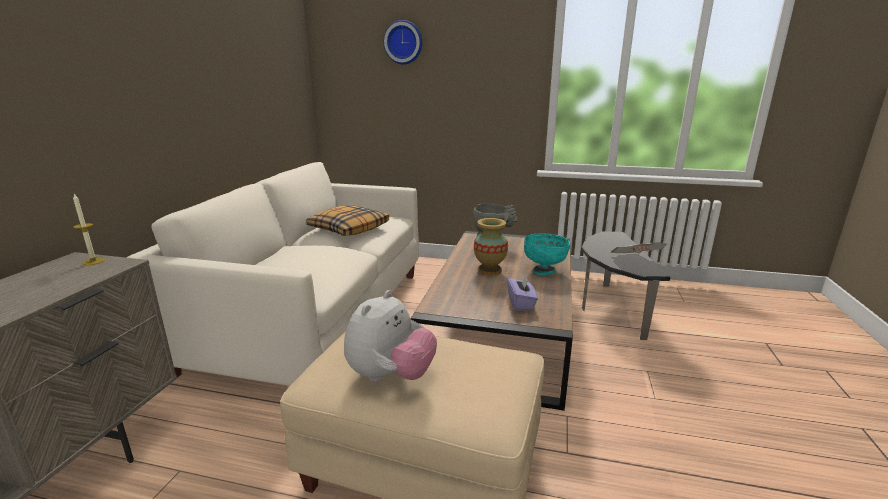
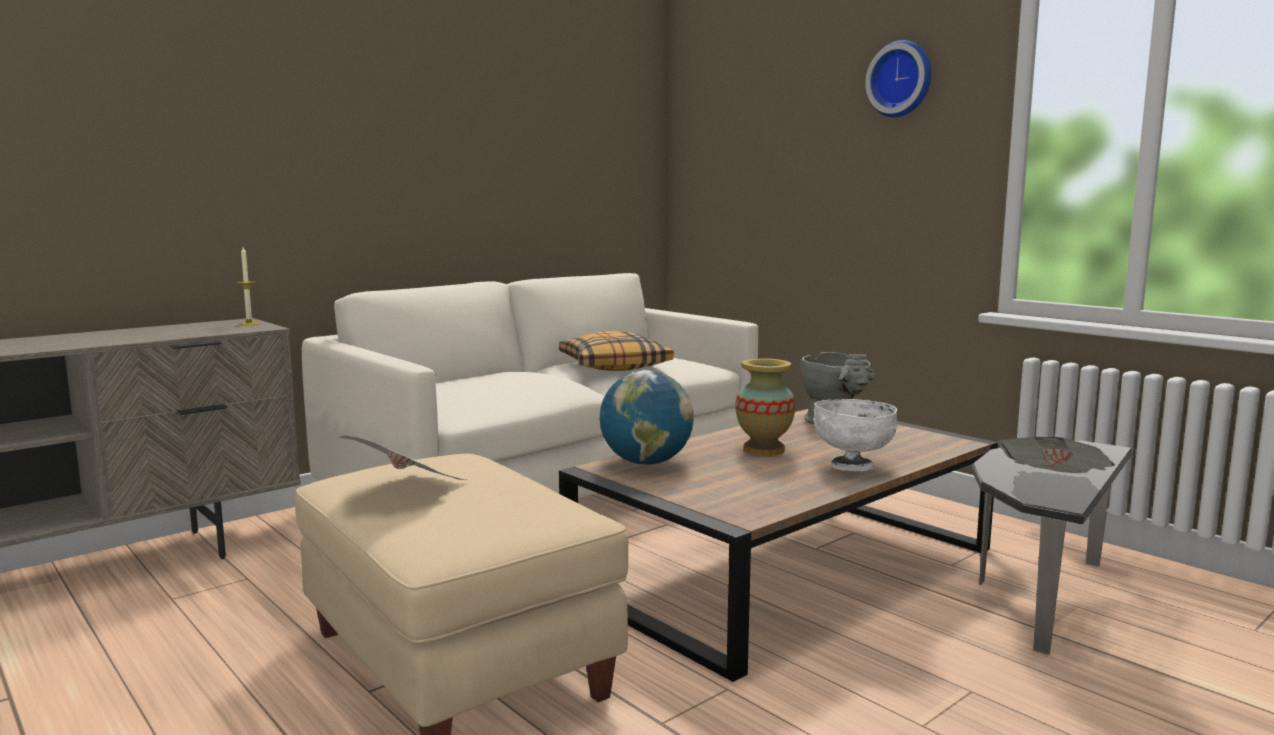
camera: 35 degrees right, 10 degrees down
plush toy [344,290,437,382] -> newspaper [339,435,467,480]
wall clock [384,20,422,64] -> wall clock moved to [865,40,931,117]
purple tissue box [507,275,538,311] -> none
turquoise bowl [524,233,570,275] -> white bowl [814,399,897,471]
none -> globe [600,370,694,465]

